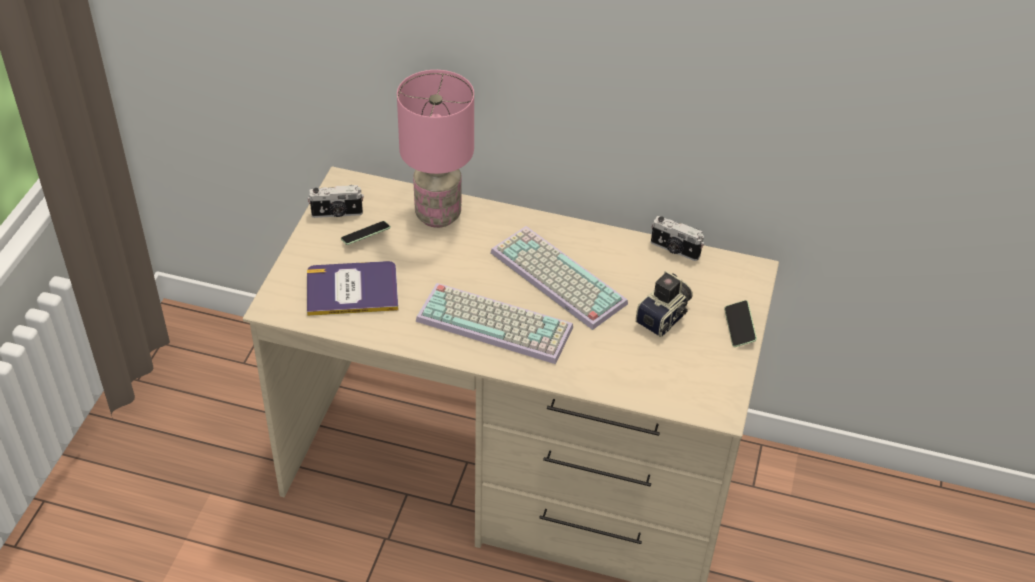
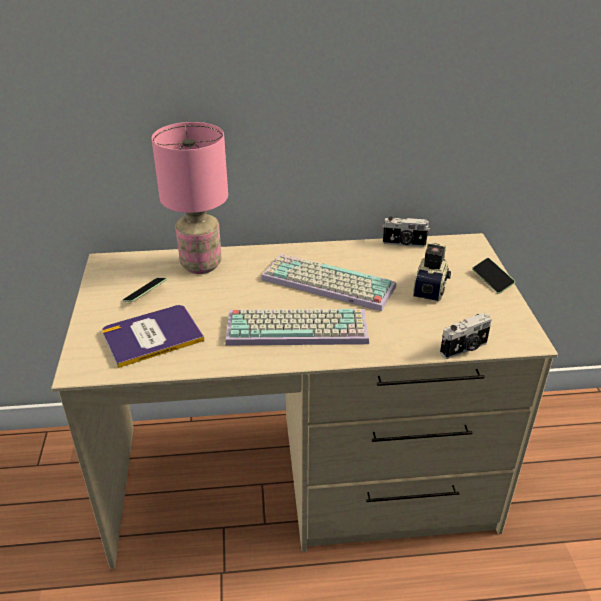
camera: 20 degrees left, 10 degrees down
camera [308,185,364,218] -> camera moved to [440,313,492,359]

